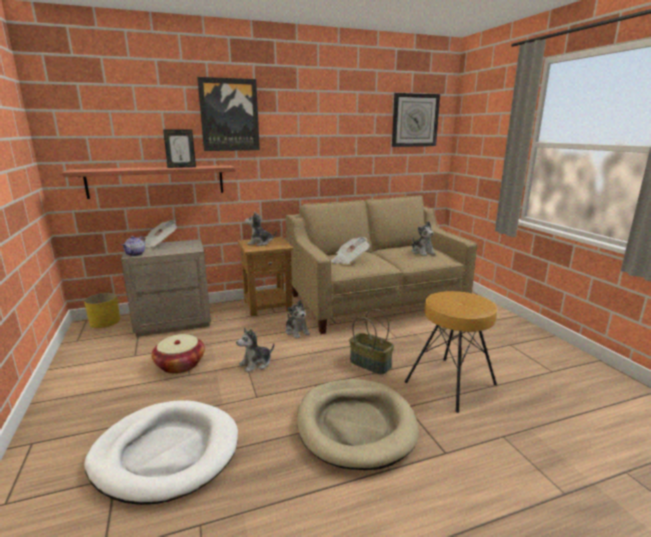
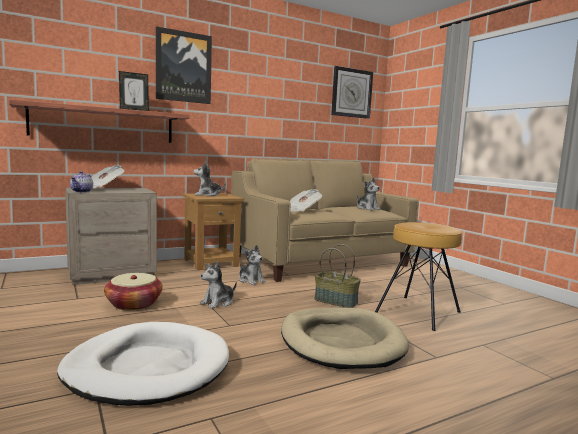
camera: 10 degrees left, 10 degrees down
yellow planter [84,293,120,328] -> none

